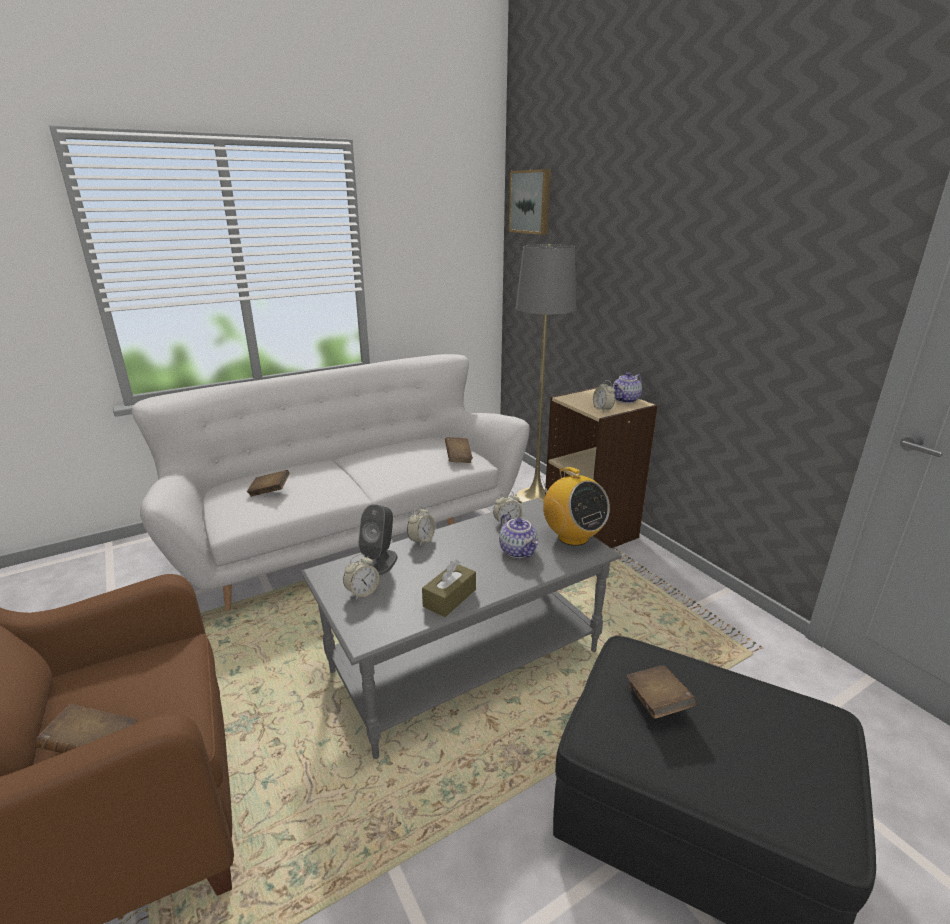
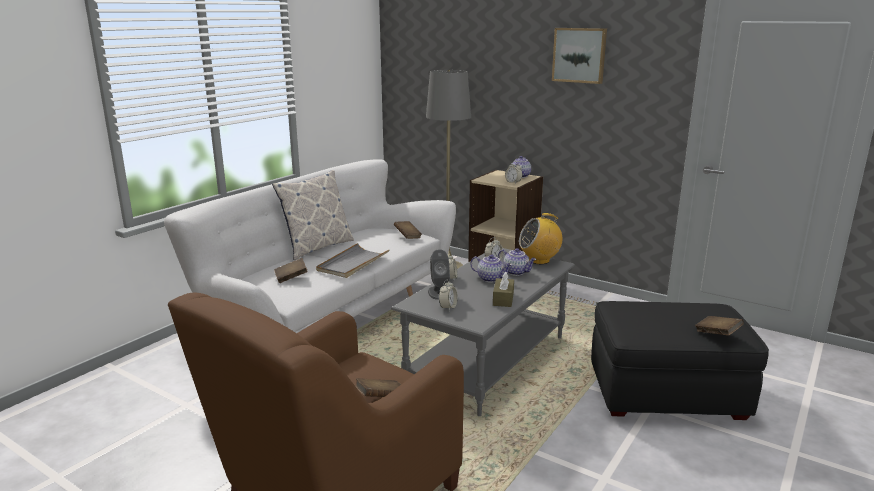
camera: 25 degrees left, 5 degrees down
picture [509,169,551,235] -> picture moved to [552,28,607,84]
radio [541,467,610,546] -> radio turned 135 degrees clockwise [519,213,562,264]
brown book [626,665,697,719] -> brown book moved to [695,316,744,336]
none -> pillow [272,170,354,260]
none -> grey tray [316,243,389,278]
none -> teapot [470,254,512,282]

